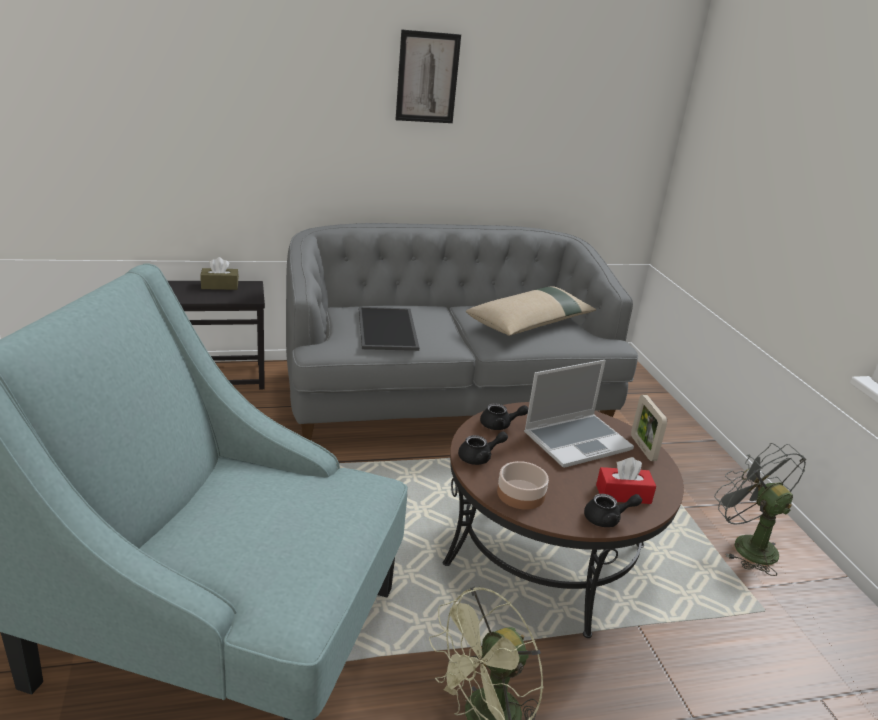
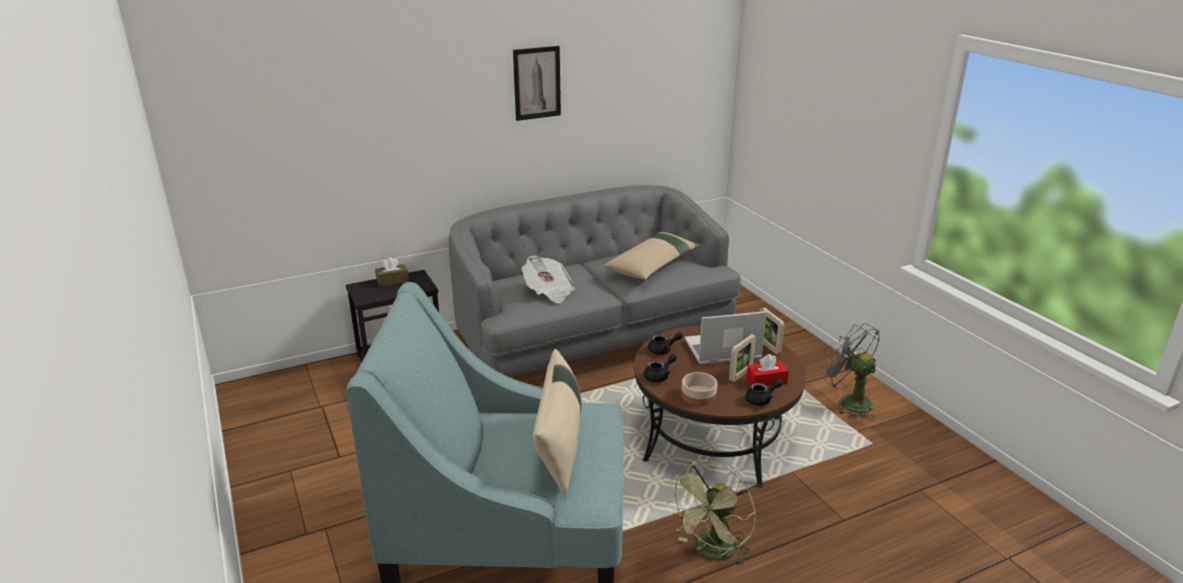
camera: 10 degrees left, 0 degrees up
tray [359,307,419,351] -> newspaper [521,256,575,303]
laptop [524,360,634,468] -> laptop turned 150 degrees counterclockwise [685,311,767,365]
none -> beige pillow [533,349,582,496]
none -> picture frame [729,334,756,382]

